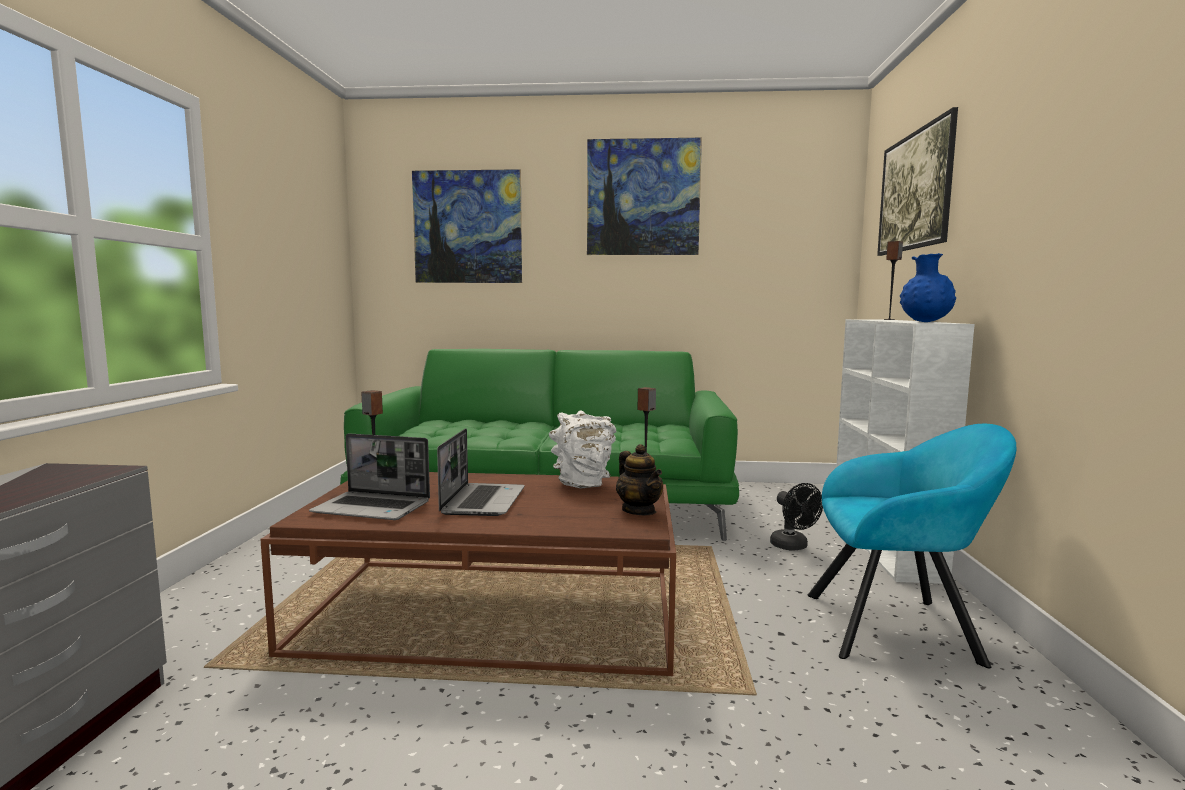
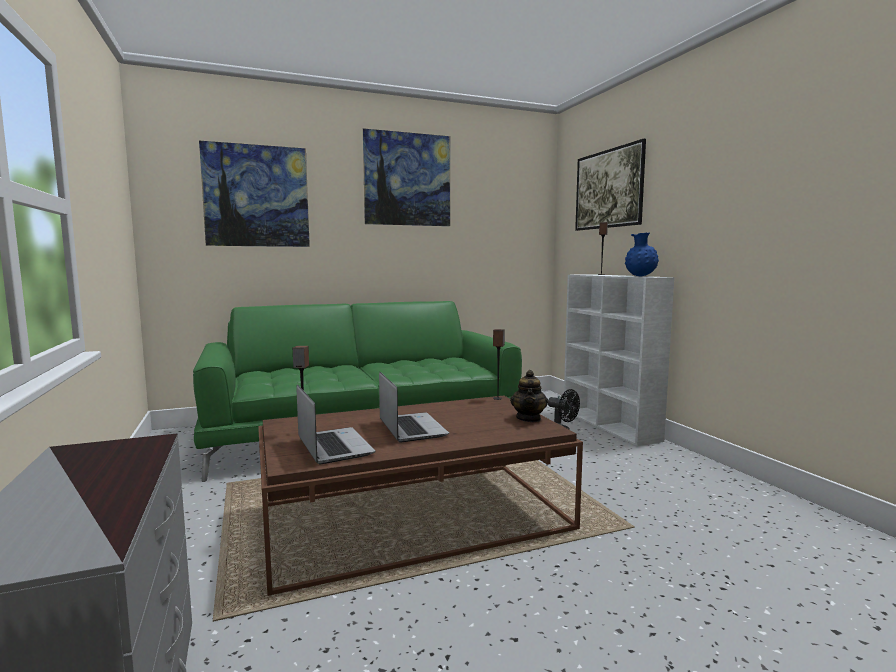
camera: 25 degrees left, 0 degrees up
laptop [309,433,430,520] -> laptop turned 105 degrees counterclockwise [297,385,376,465]
white vase [549,410,616,489] -> none
teapot [616,444,663,515] -> teapot turned 60 degrees clockwise [510,370,548,422]
turquoise armchair [807,423,1016,668] -> none

